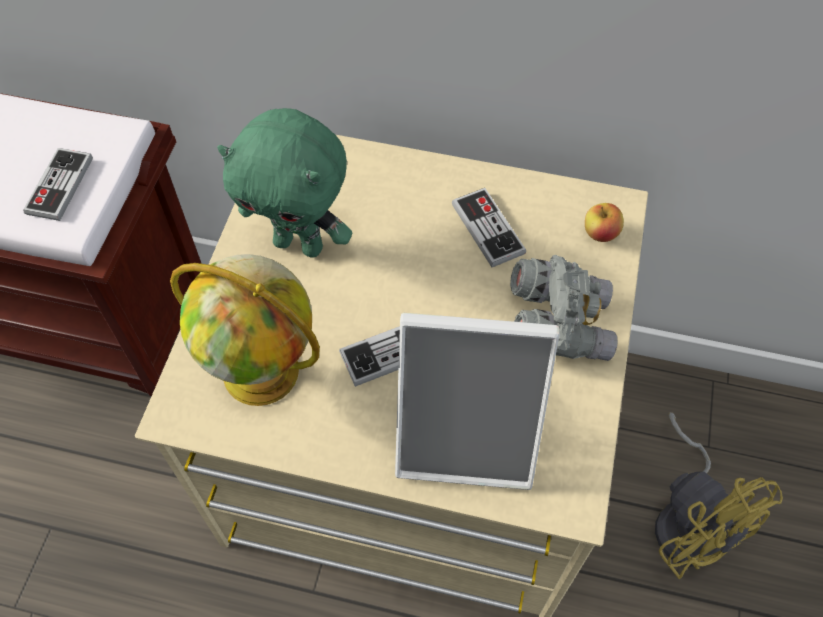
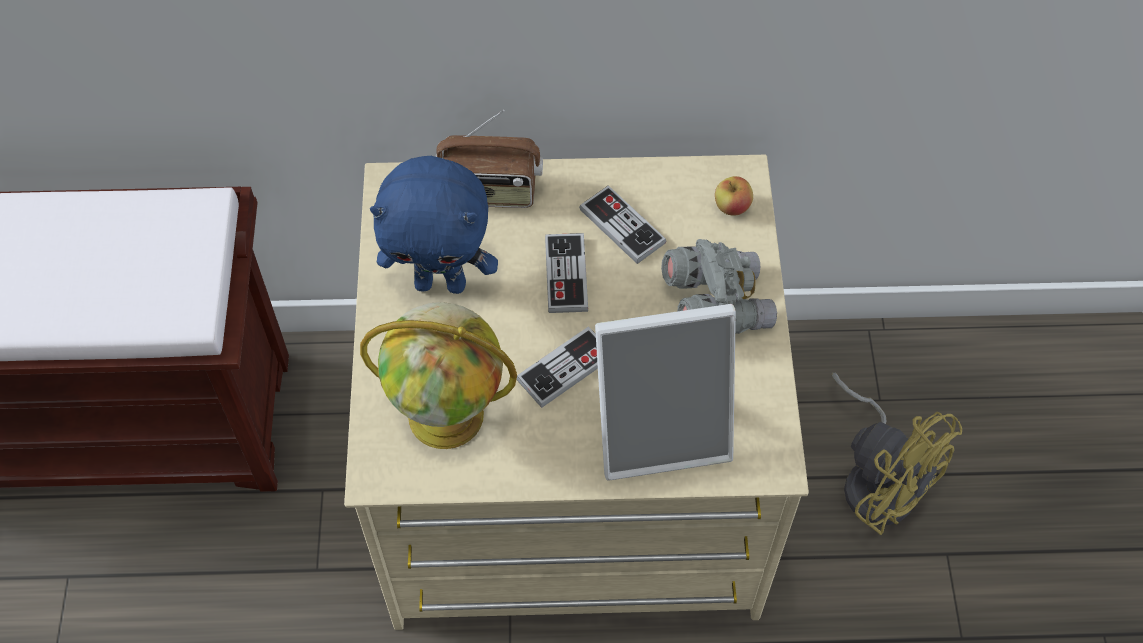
camera: 15 degrees left, 0 degrees up
game controller [23,148,93,221] -> game controller moved to [545,233,588,313]
green plush toy [217,108,352,258] -> blue plush toy [370,156,498,294]
none -> radio [435,110,543,208]

